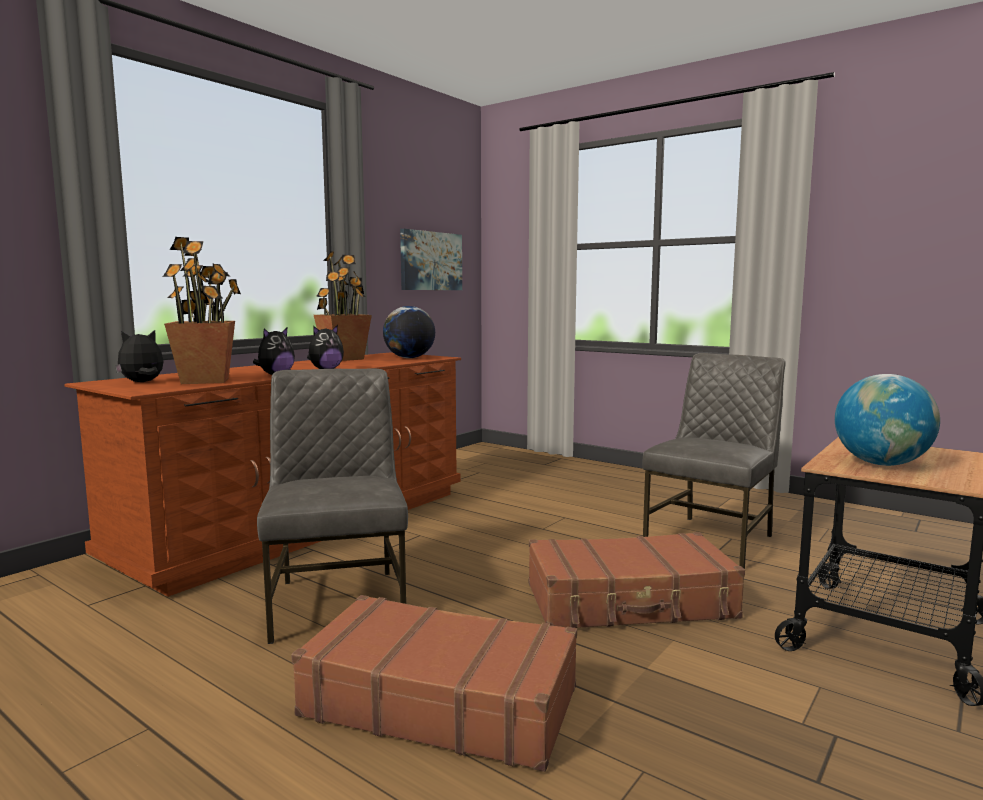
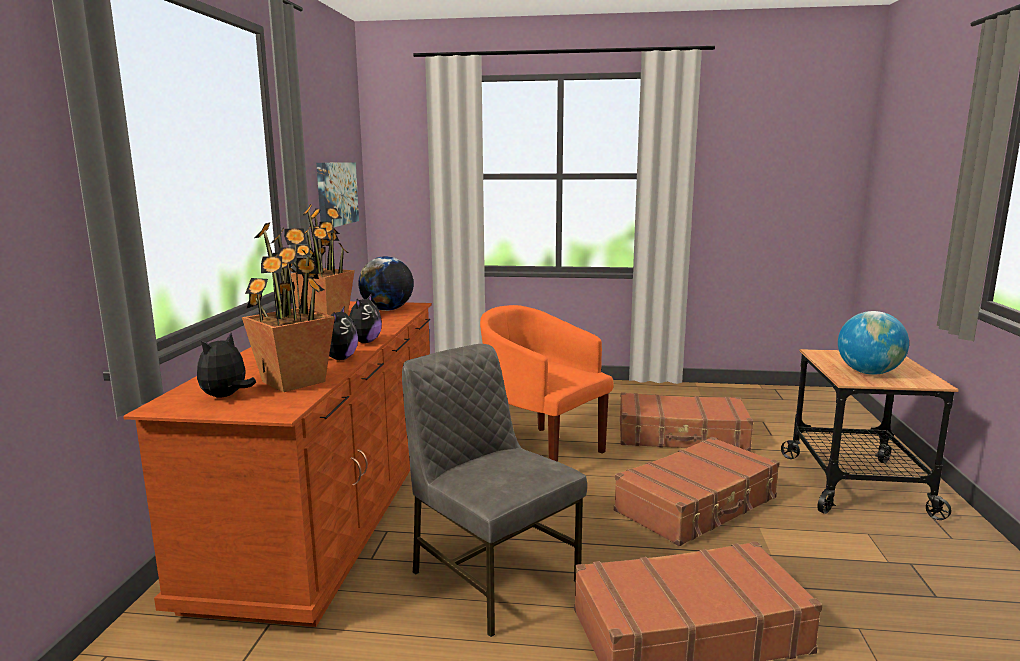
camera: 30 degrees left, 5 degrees up
grey chair [643,353,786,569] -> brown suitcase [620,392,753,452]
none -> orange armchair [480,305,614,462]

